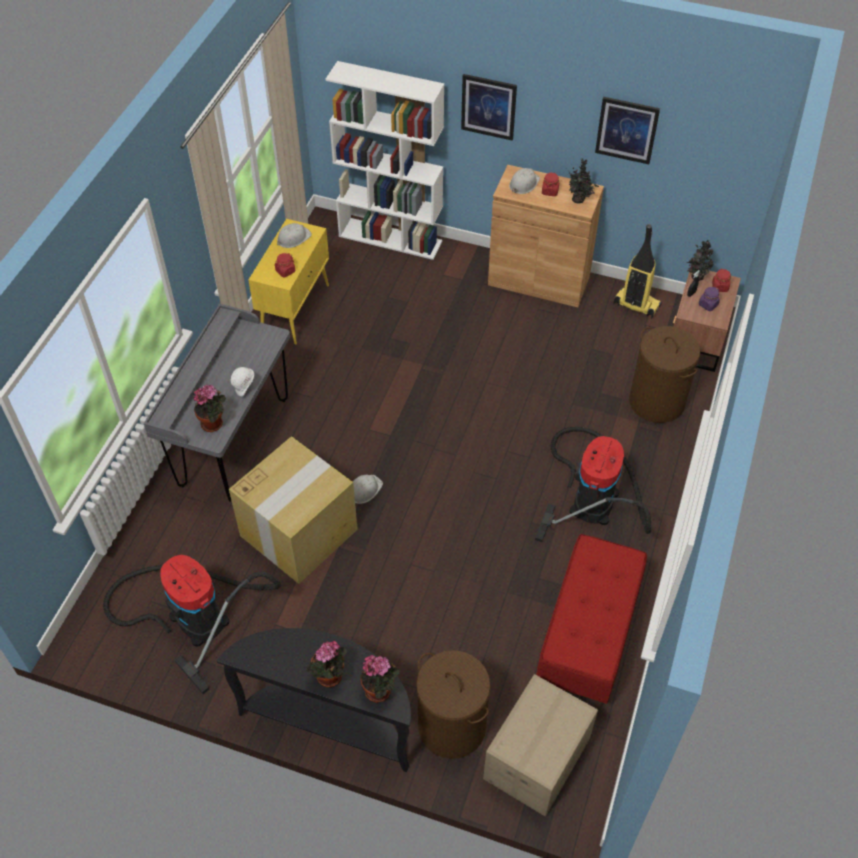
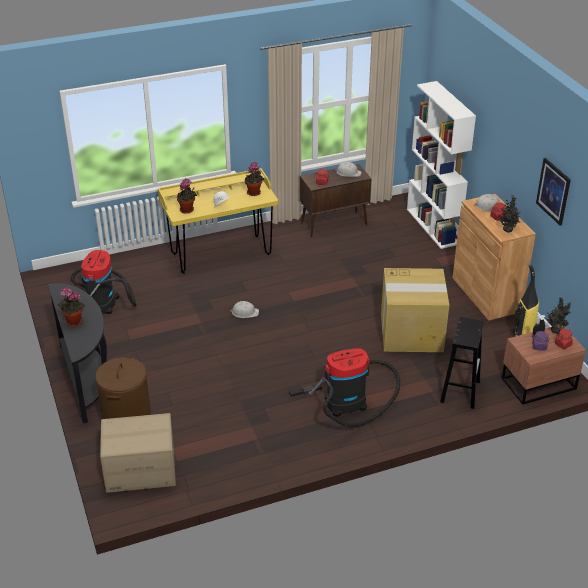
camera: 50 degrees right, 15 degrees down
grey desk [144,303,290,502] -> yellow desk [158,168,278,274]
cardboard box [229,436,358,584] -> cardboard box moved to [381,268,449,352]
yellow cabinet [248,219,329,345] -> brown cabinet [300,164,371,238]
potted plant [361,655,400,703] -> potted plant moved to [245,162,264,196]
picture [461,74,517,140] -> none
red bench [536,534,647,709] -> none
brown laundry basket [629,326,700,423] -> black stool [440,317,484,409]

